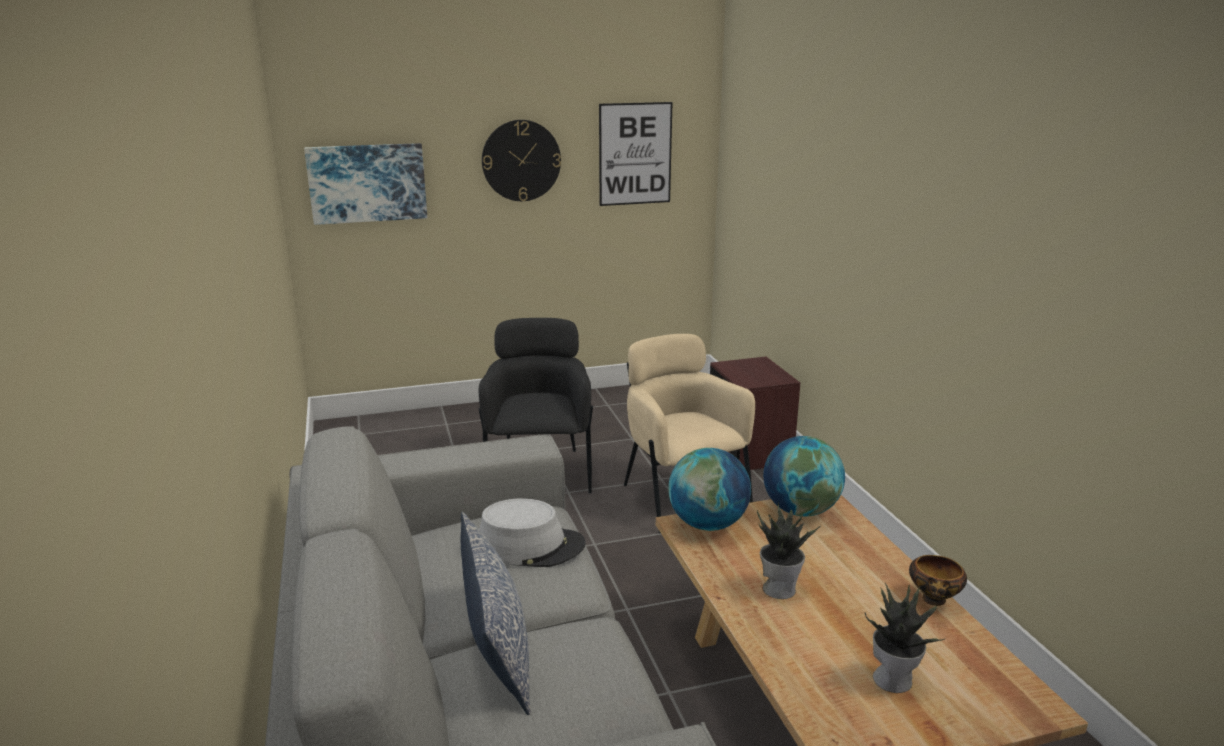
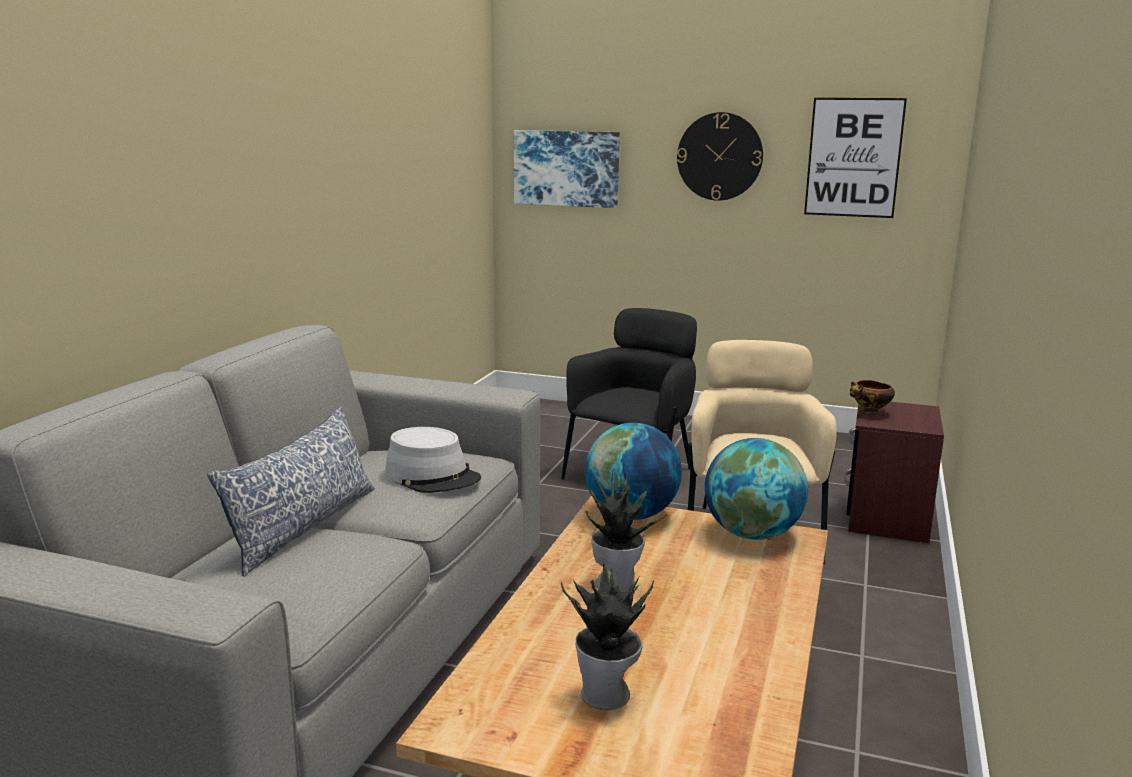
camera: 35 degrees right, 5 degrees down
bowl [909,555,967,606] -> bowl moved to [850,380,895,416]

